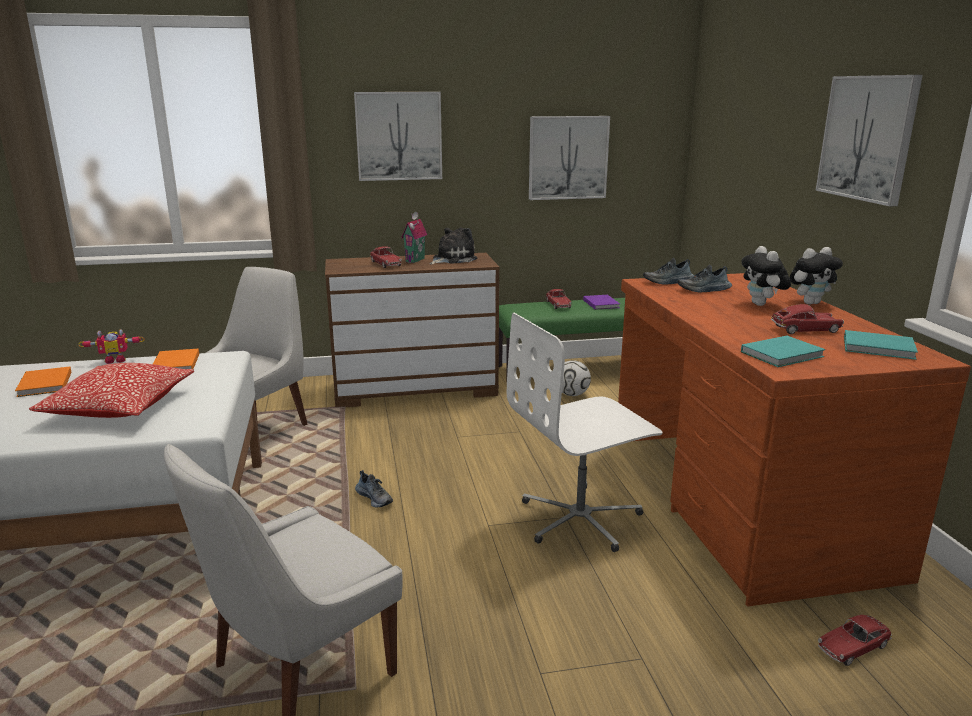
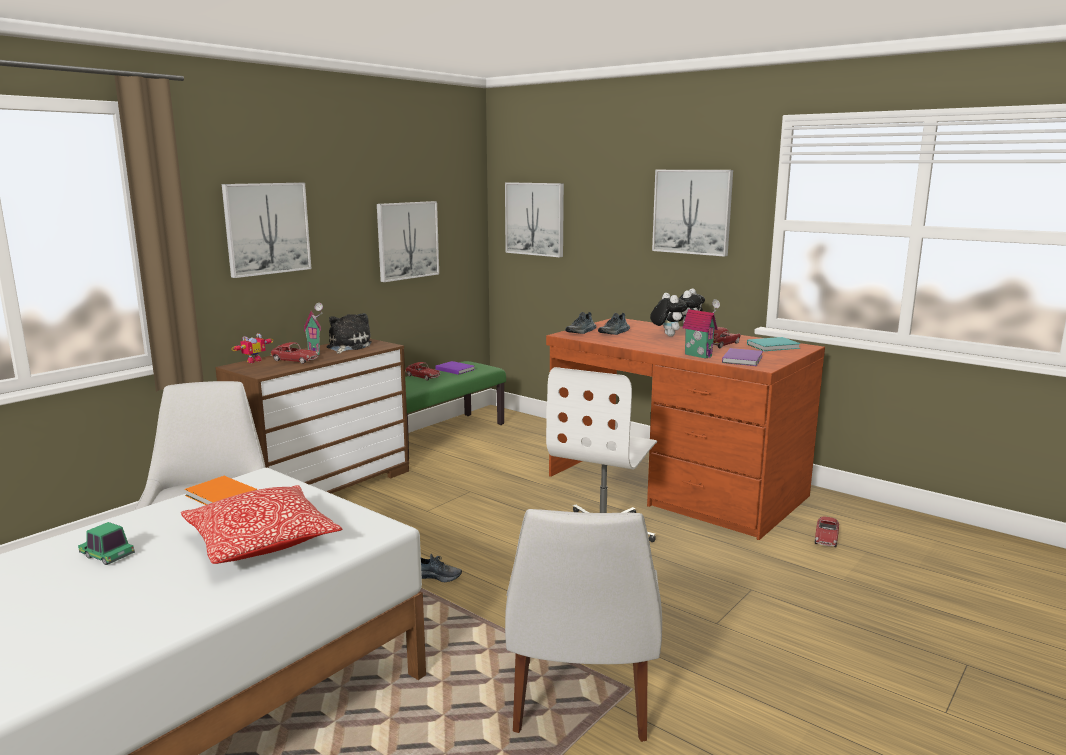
camera: 40 degrees left, 5 degrees down
orange book [15,367,71,397] -> toy car [78,522,135,565]
toy robot [79,329,145,364] -> toy robot moved to [231,333,273,363]
football [562,360,591,396] -> none
plush toy [741,246,791,306] -> plush toy turned 150 degrees counterclockwise [650,293,687,336]
turquoise book [741,336,825,367] -> purple book [722,348,763,366]
none -> picture [505,182,564,257]
none -> toy house [682,299,720,359]

